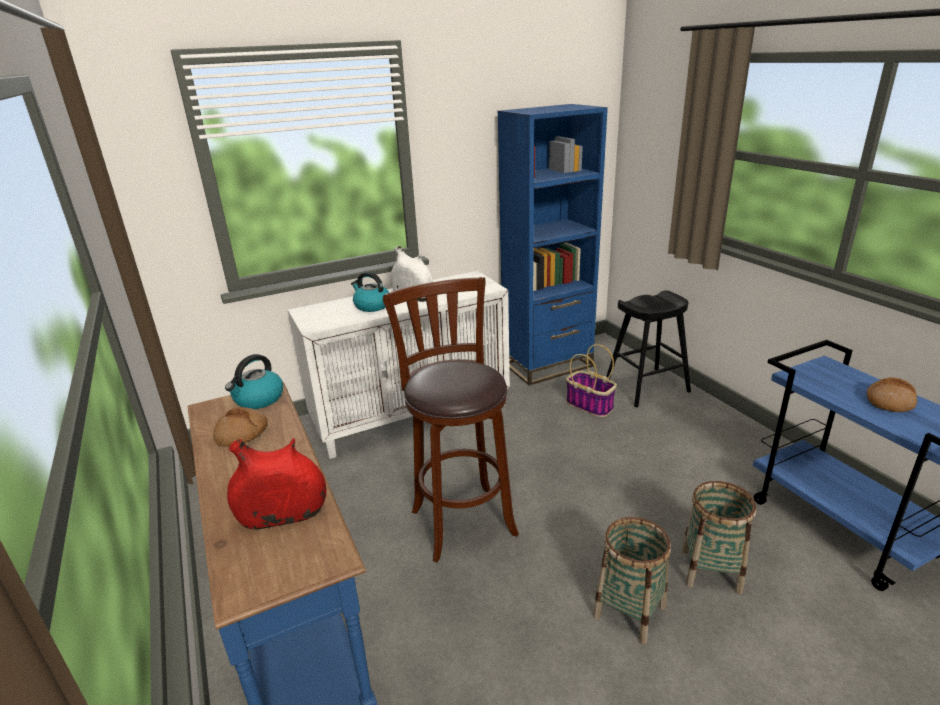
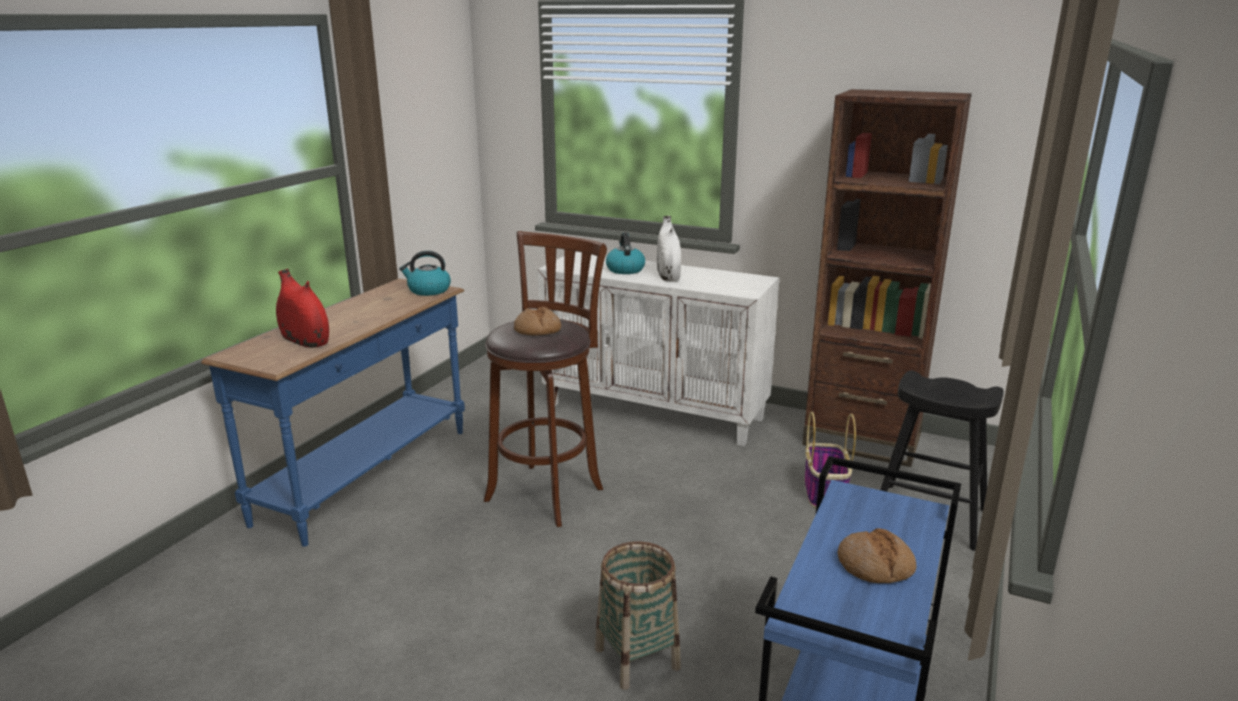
camera: 50 degrees right, 5 degrees down
bread [213,407,268,446] -> bread moved to [514,307,561,336]
blue bookcase [498,104,608,385] -> brown bookcase [802,89,972,467]
basket [593,517,671,645] -> none

